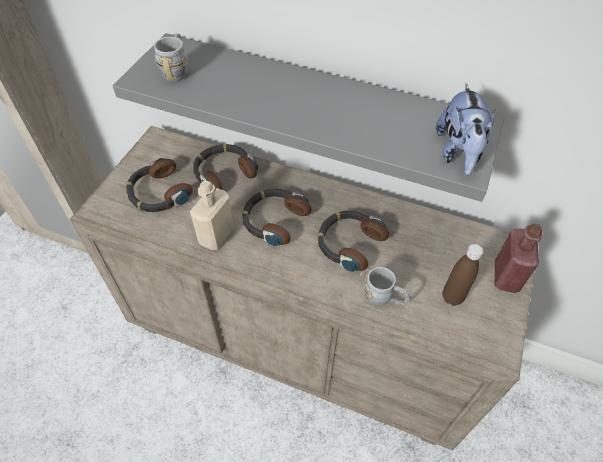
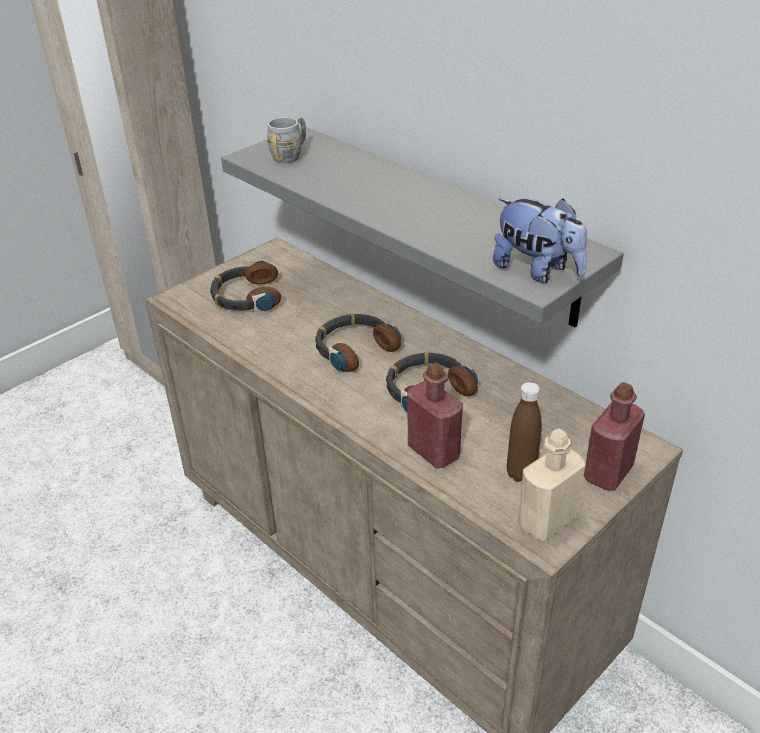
camera: 25 degrees right, 15 degrees down
beige bottle [190,180,234,250] -> beige bottle moved to [518,429,585,541]
headphones [193,144,258,190] -> none
grey mug [364,267,410,306] -> red bottle [407,363,463,468]
plush toy [436,83,495,175] -> plush toy turned 75 degrees counterclockwise [493,198,587,283]

